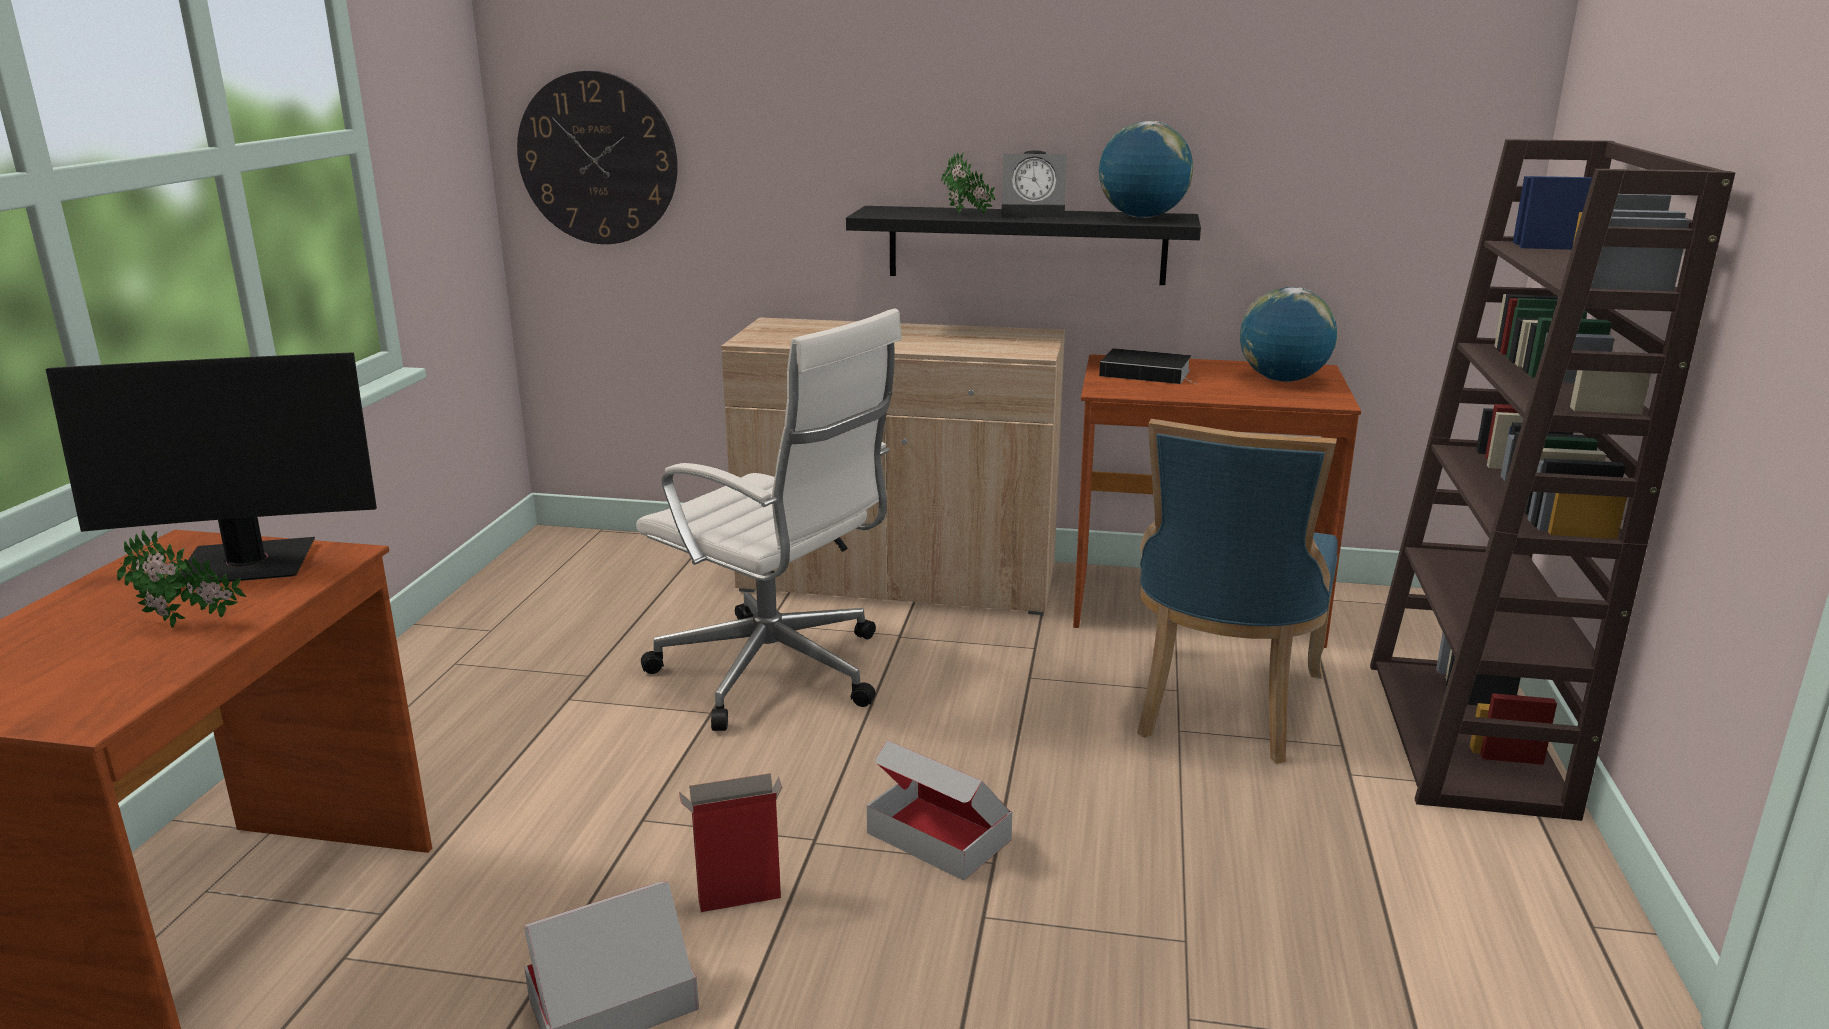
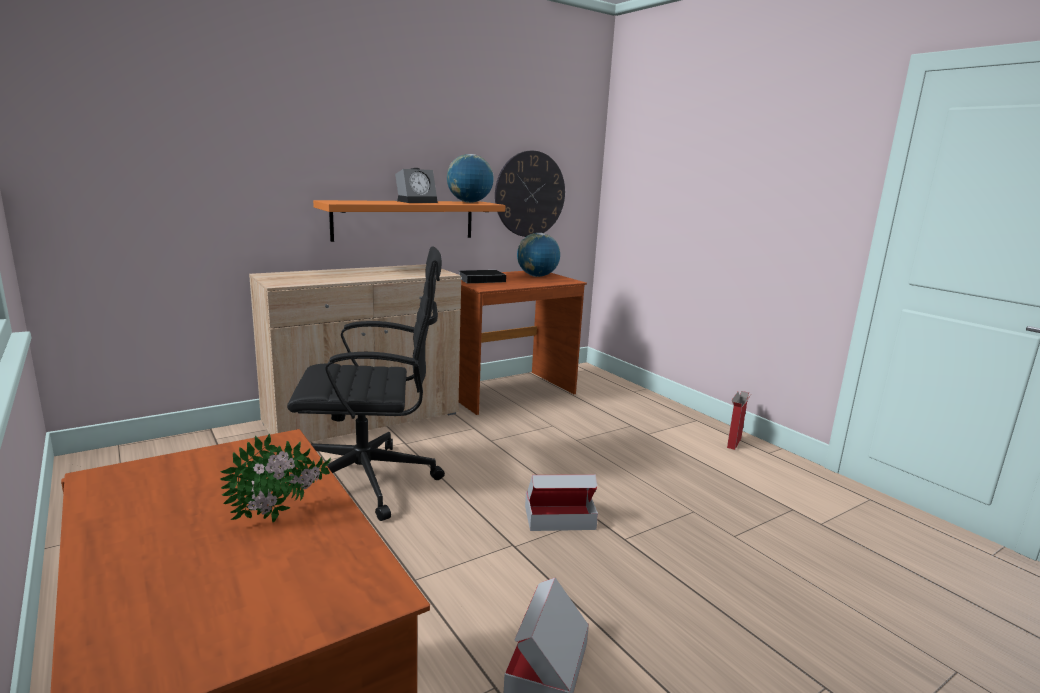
camera: 45 degrees left, 5 degrees down
monitor [46,352,377,585] -> none
wall clock [517,71,678,244] -> wall clock moved to [495,151,565,237]
white office chair [636,309,902,731] -> black office chair [287,246,445,521]
cardboard box [679,773,782,912] -> cardboard box moved to [727,391,751,450]
black shelf [846,206,1201,285] -> orange shelf [313,200,505,242]
potted plant [941,151,996,214] -> none
blue chair [1137,419,1338,764] -> none
brown bookcase [1370,139,1735,821] -> none

